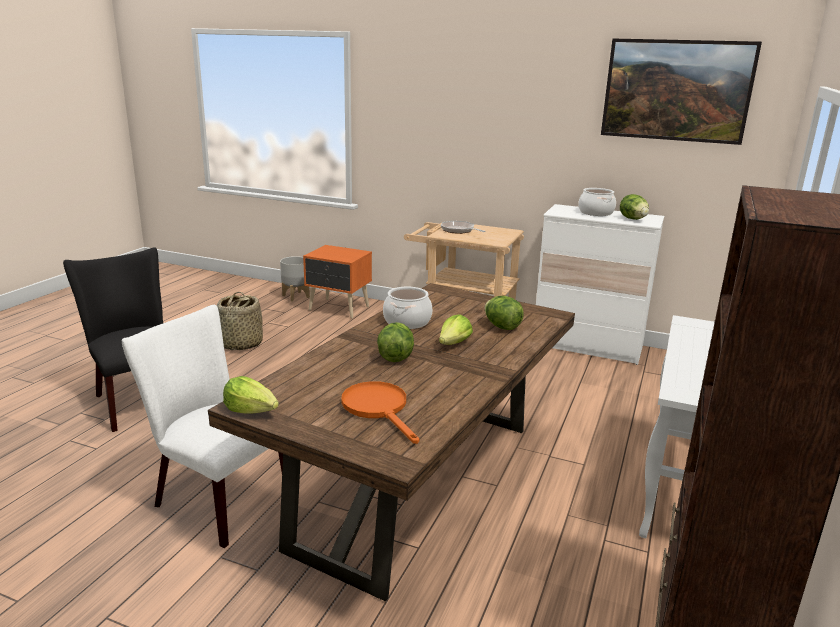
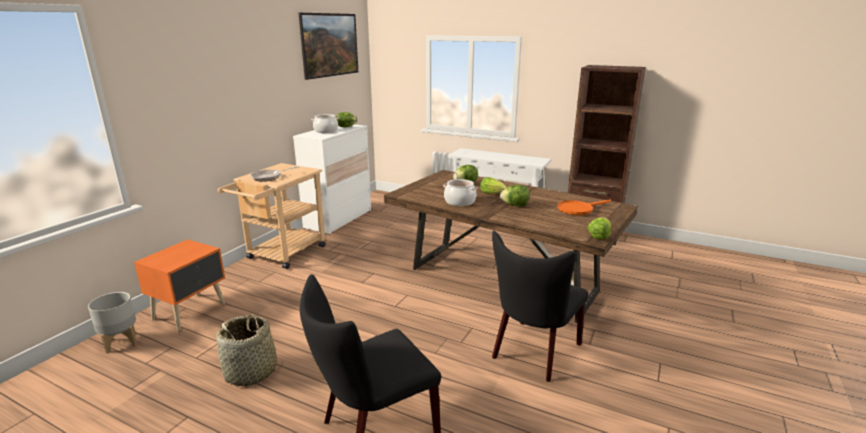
camera: 85 degrees left, 0 degrees up
white chair [122,305,283,548] -> black chair [492,231,588,382]

